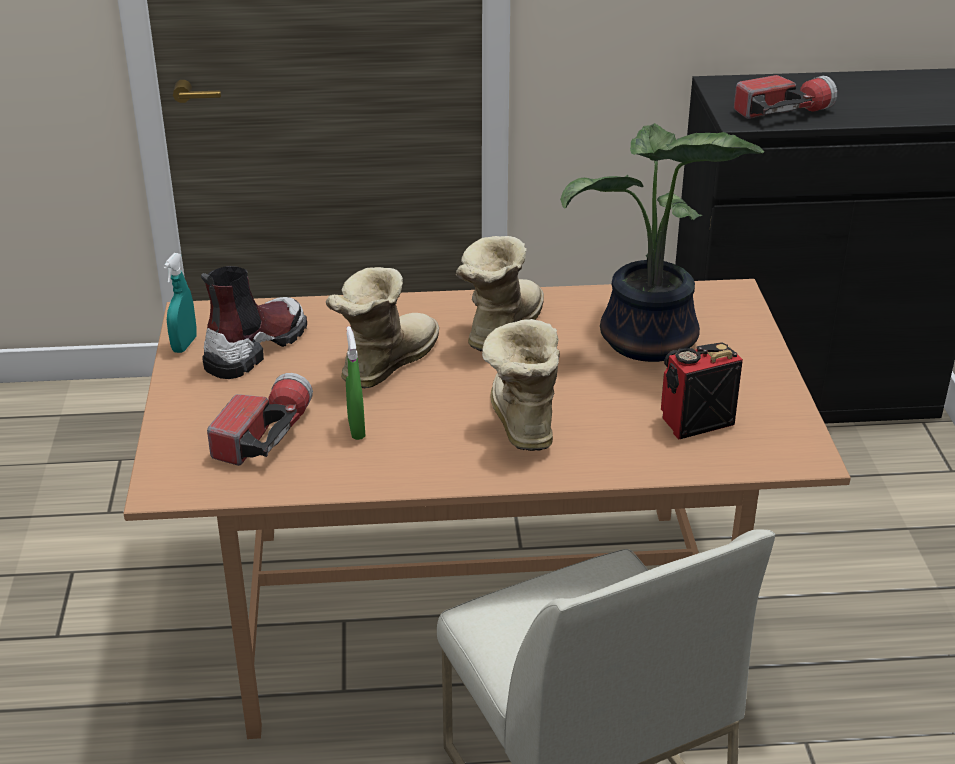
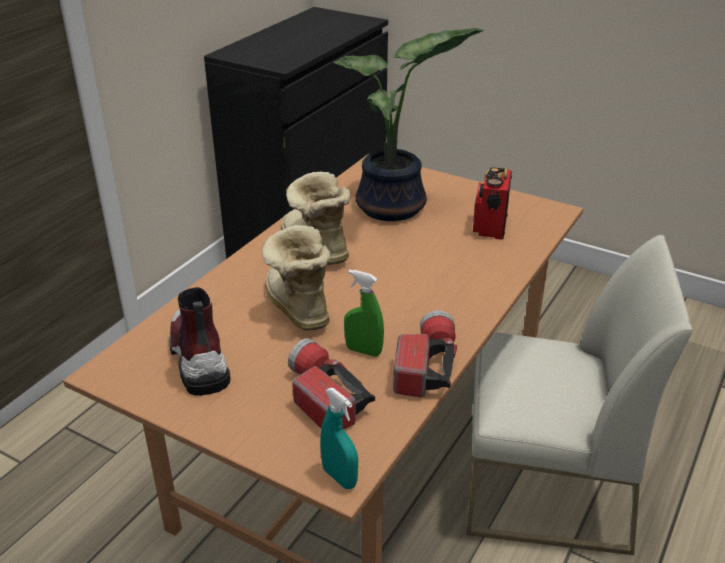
camera: 55 degrees left, 0 degrees up
turquoise spray bottle [163,253,197,353] -> turquoise spray bottle moved to [320,388,358,489]
boot [482,319,560,451] -> none
flashlight [734,75,837,119] -> flashlight moved to [393,310,457,398]

